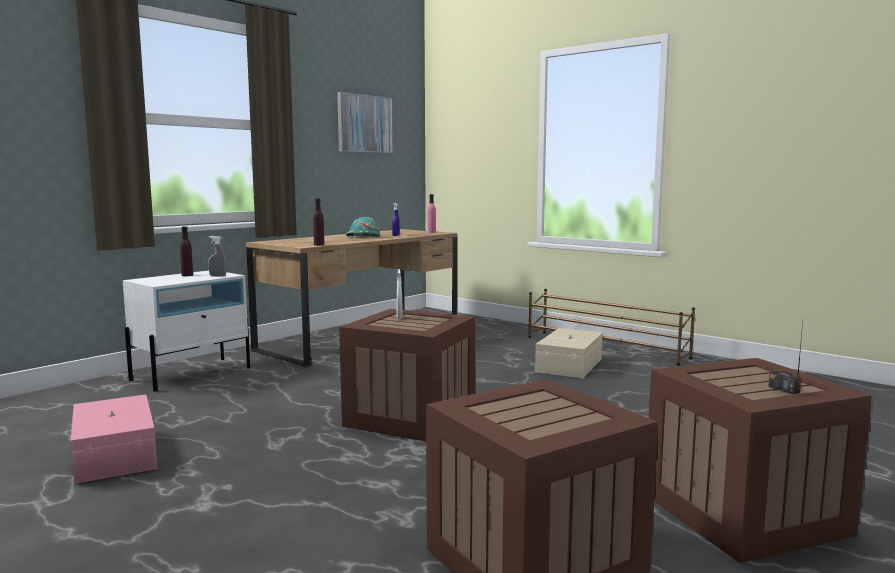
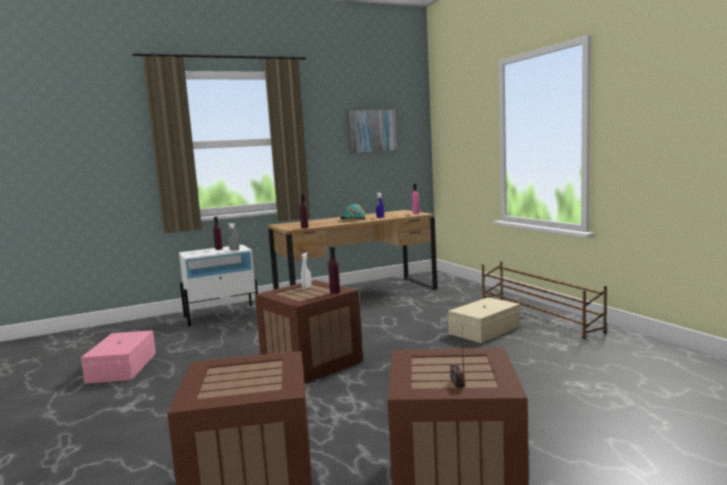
camera: 25 degrees right, 0 degrees up
none -> purple bottle [328,247,340,294]

